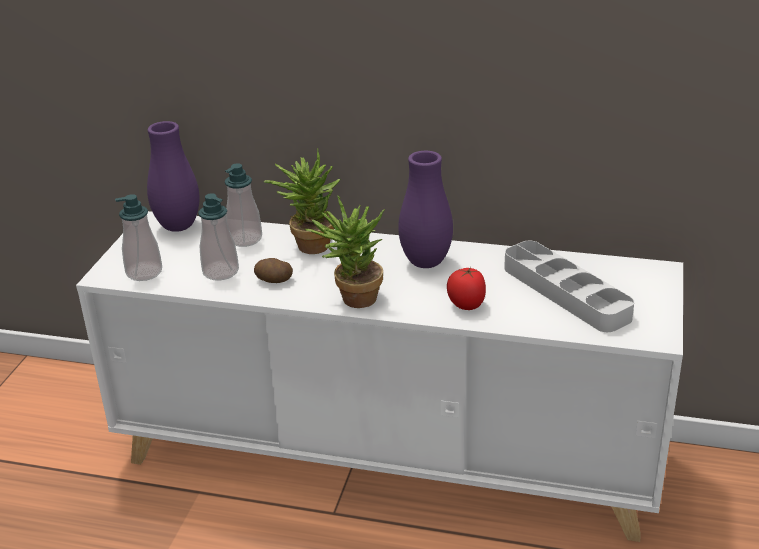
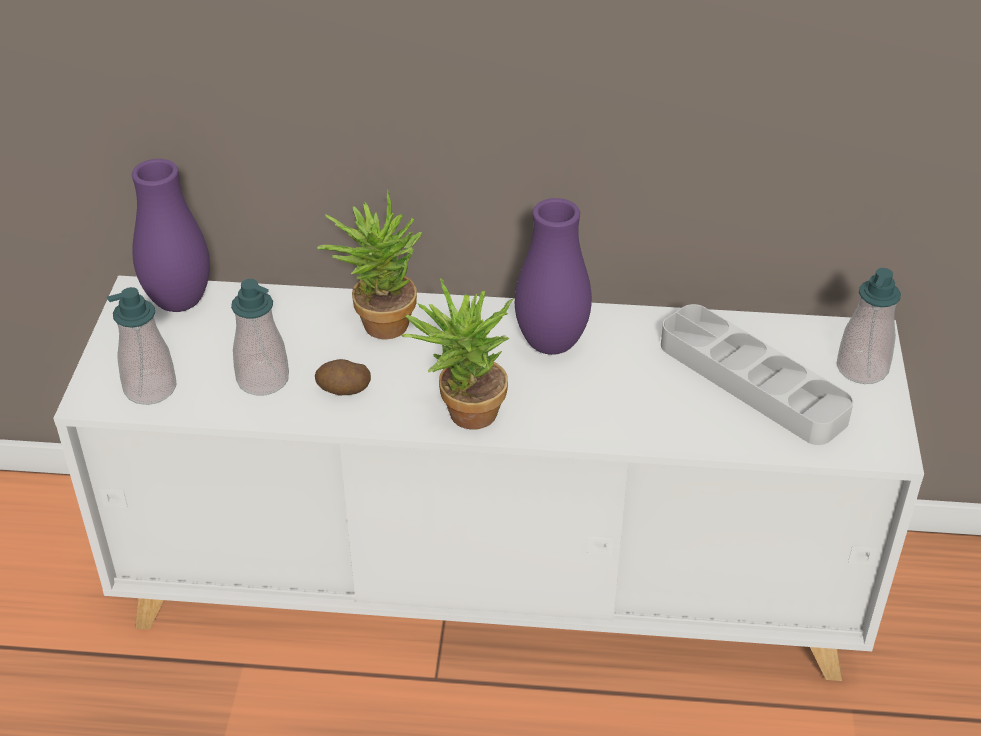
camera: 10 degrees left, 10 degrees up
soap dispenser [225,163,262,247] -> soap dispenser moved to [837,268,901,384]
tomato [447,267,486,310] -> none

